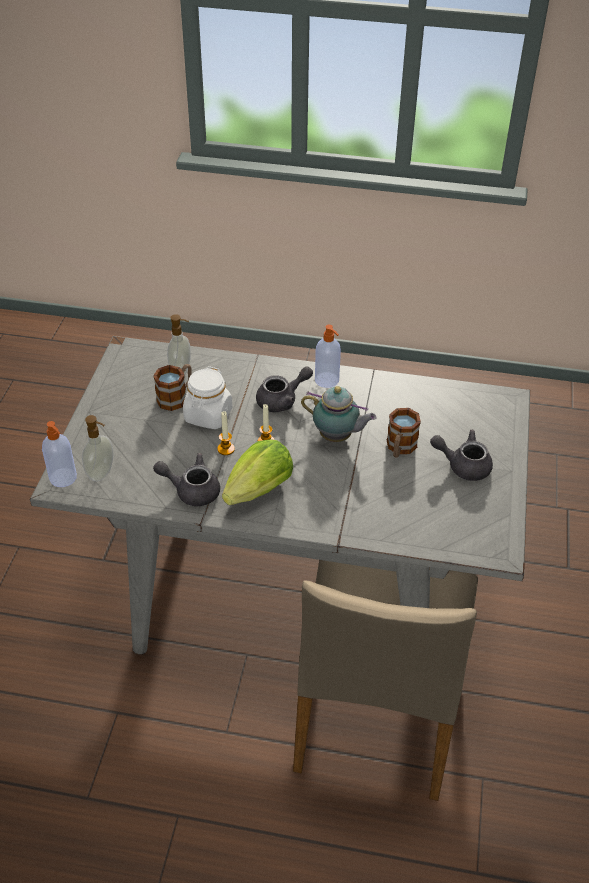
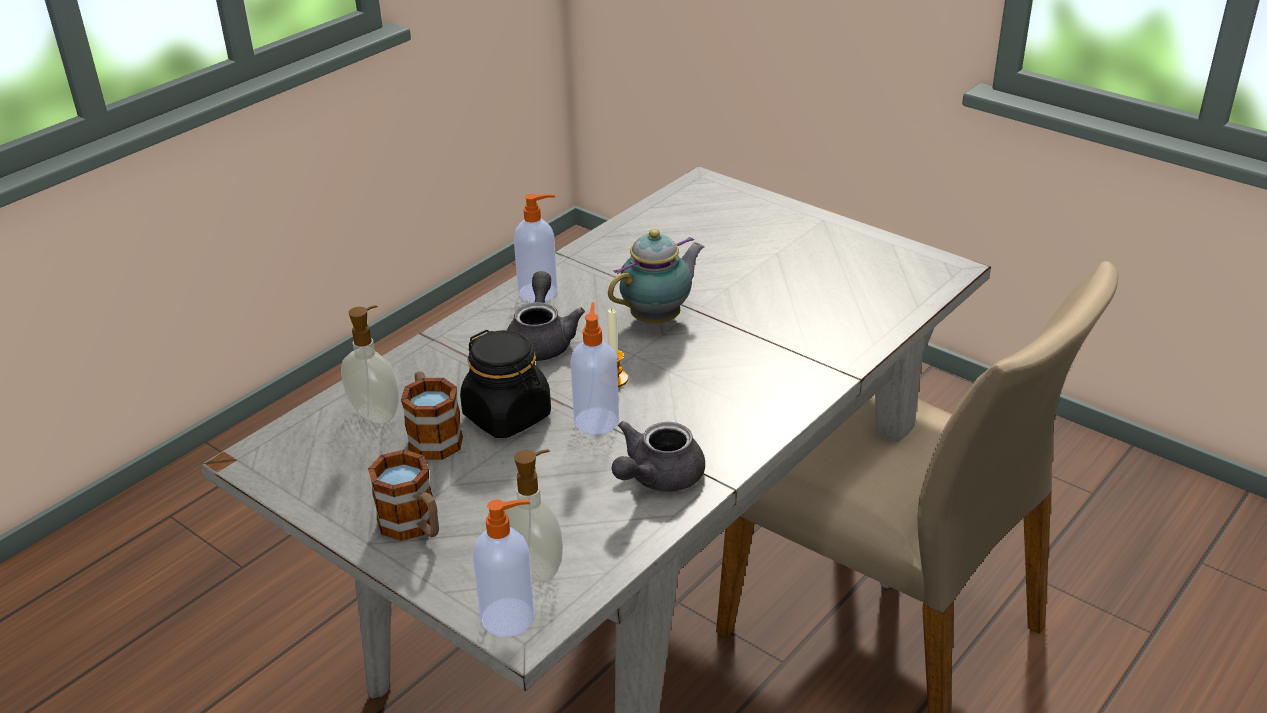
camera: 60 degrees left, 10 degrees down
white jar [183,366,232,429] -> black jar [460,330,551,438]
candle [217,411,235,455] -> soap dispenser [570,302,619,435]
lettuce [222,439,293,505] -> none
mug [387,408,421,458] -> mug moved to [368,450,439,541]
grey teapot [430,430,493,481] -> none

